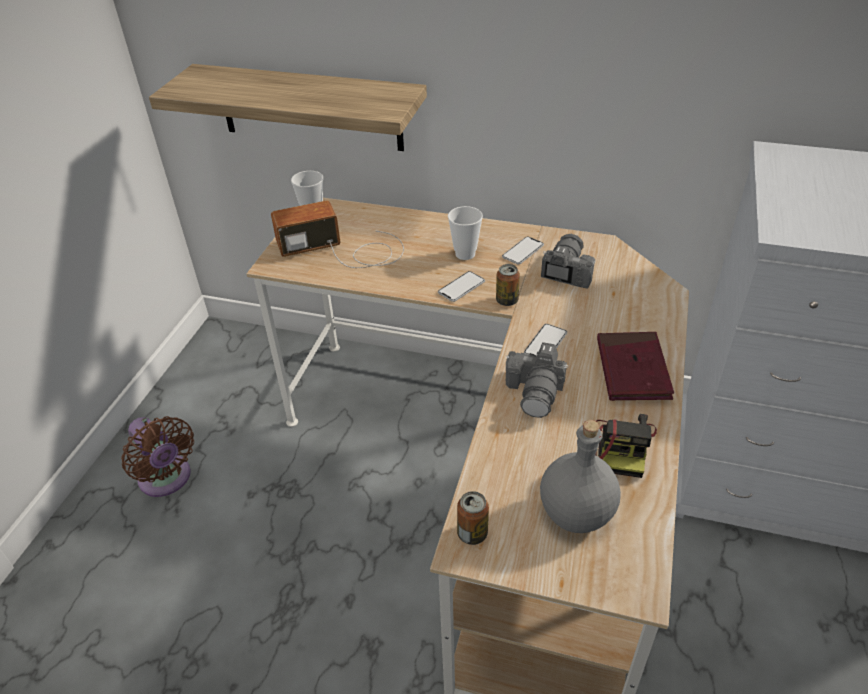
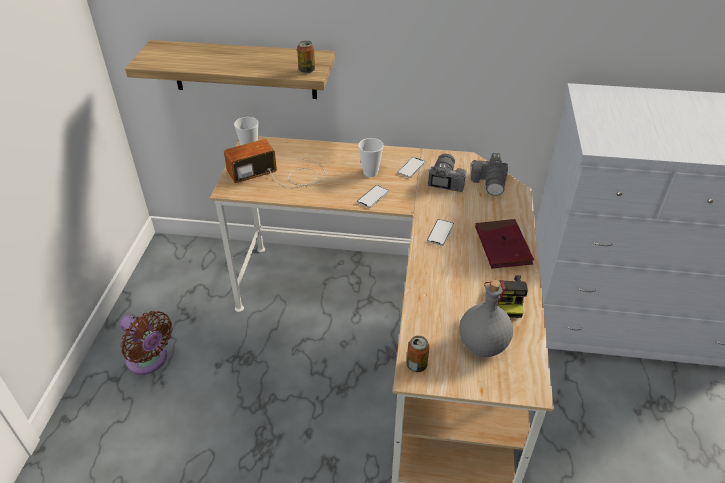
camera: 10 degrees left, 0 degrees up
can [496,264,520,306] -> can moved to [297,41,315,73]
camera [506,342,568,418] -> camera moved to [471,153,509,196]

